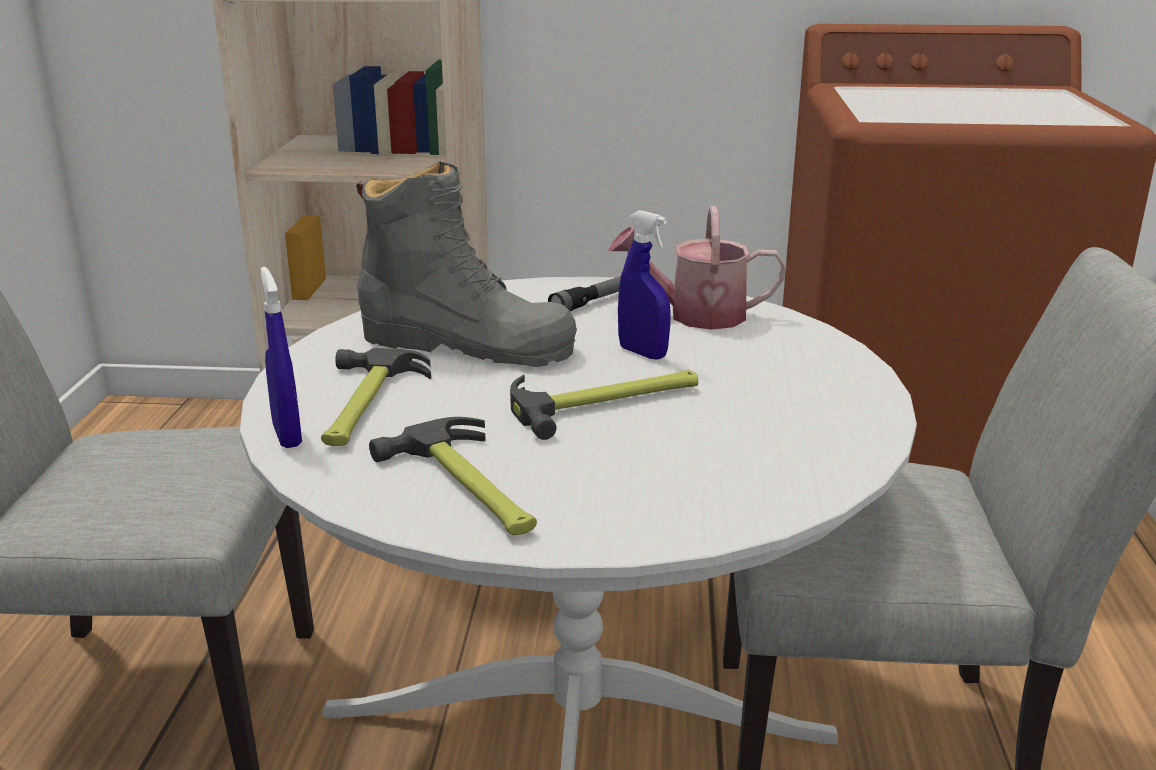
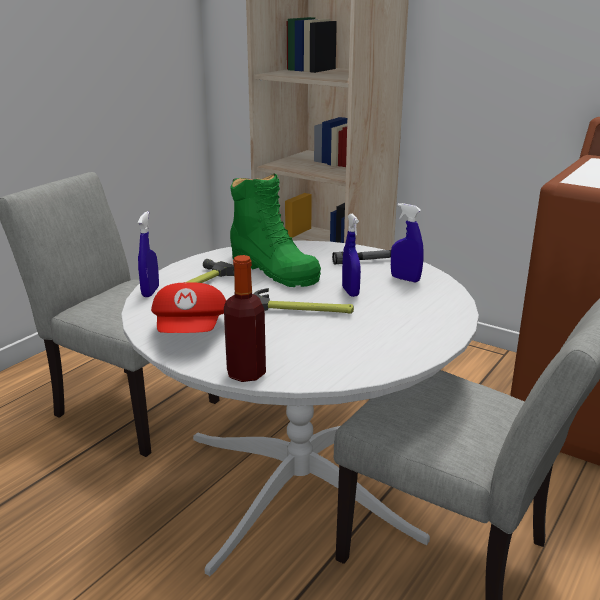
camera: 30 degrees right, 0 degrees up
grey boot [356,161,577,367] -> green boot [230,173,321,287]
hammer [369,417,537,535] -> red cap [151,282,226,333]
watering can [608,206,787,330] -> blue spray bottle [391,203,424,282]
none -> bottle [224,255,266,382]

